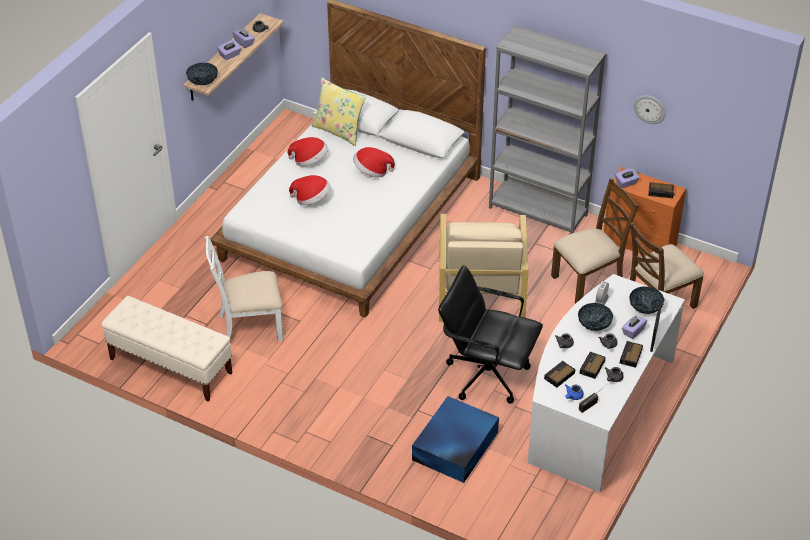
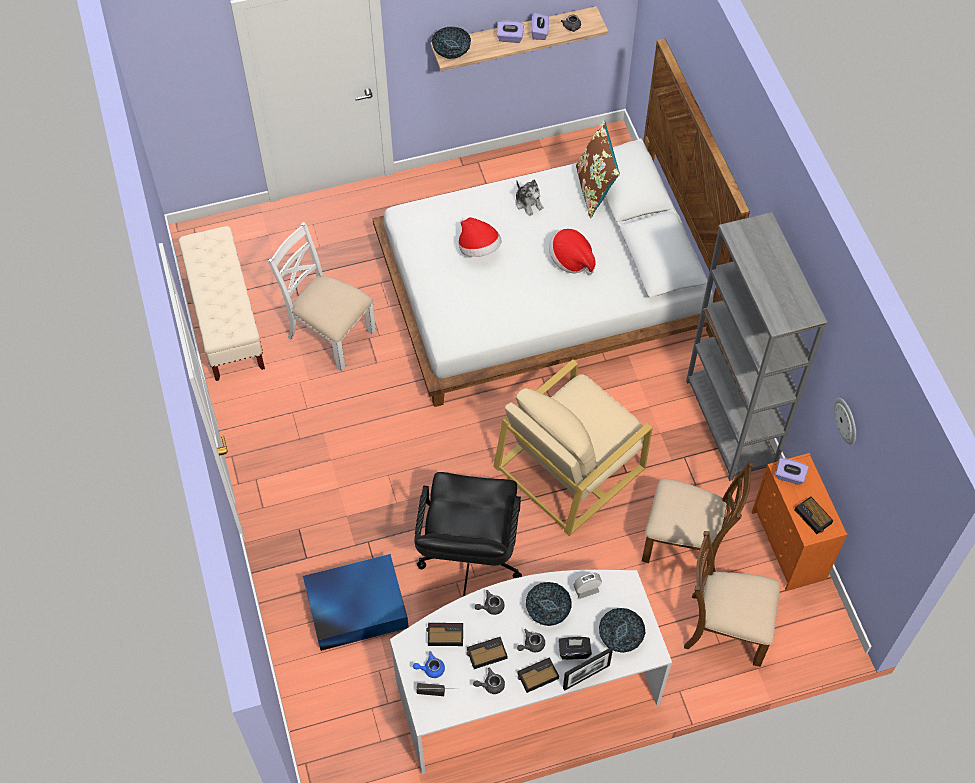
camera: 45 degrees right, 15 degrees up
hat [287,137,328,166] -> plush toy [516,179,544,216]
yellow pillow [312,77,366,146] -> brown pillow [576,120,620,218]
black office chair [438,265,543,404] -> black office chair turned 150 degrees counterclockwise [414,472,522,596]
purple tissue box [622,315,647,339] -> black tissue box [559,637,592,660]

